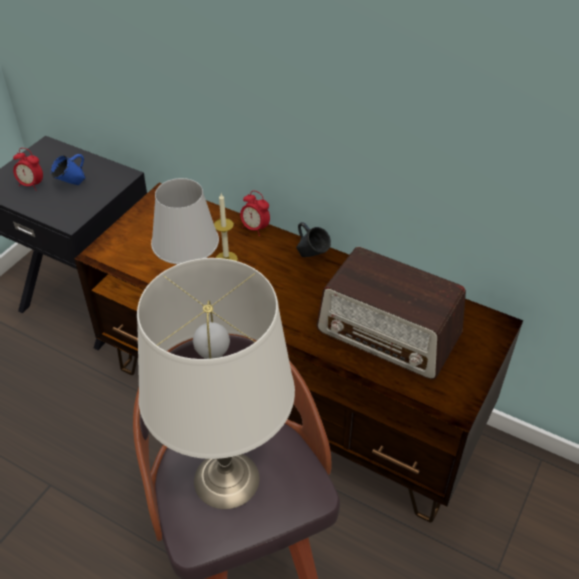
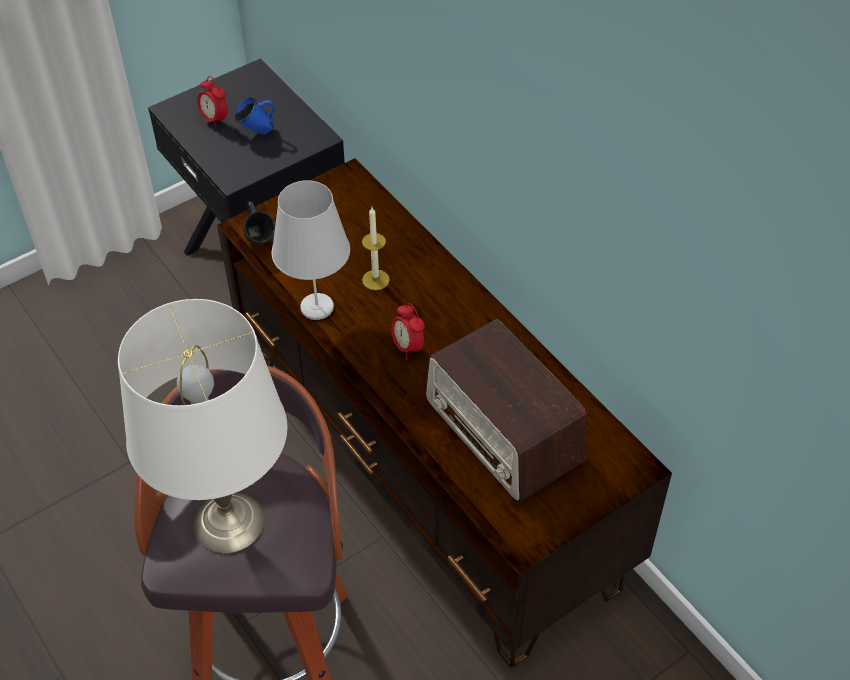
camera: 25 degrees right, 5 degrees up
alarm clock [240,191,270,236] -> alarm clock moved to [391,303,425,360]
blue mug [296,222,331,257] -> blue mug moved to [243,201,275,243]

